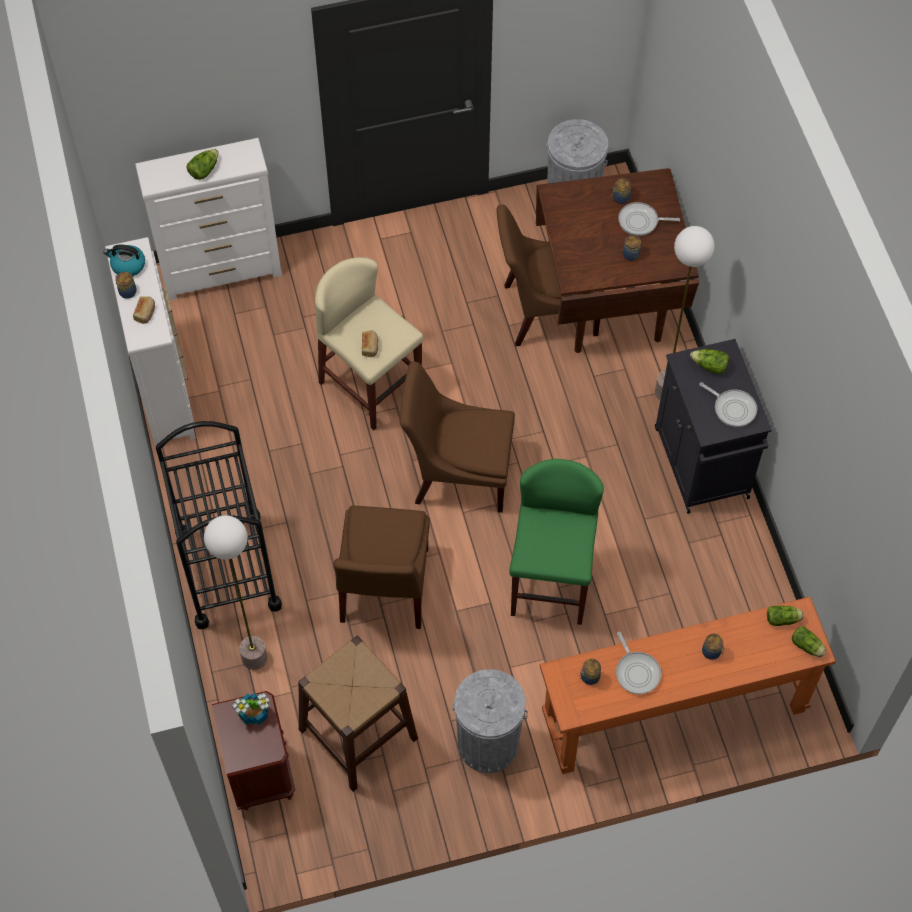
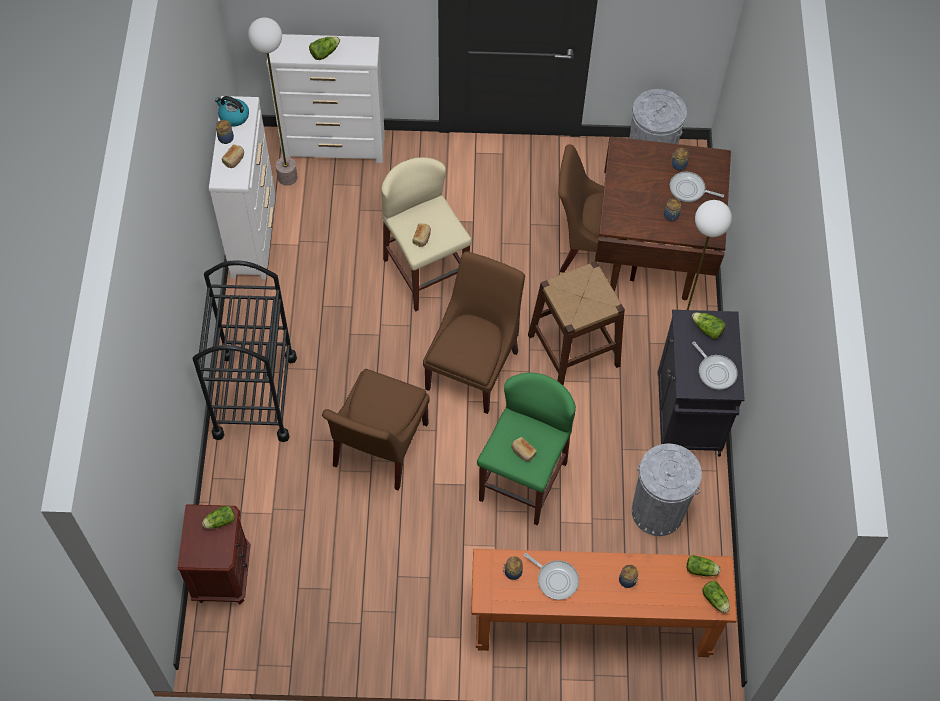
camera: 15 degrees right, 0 degrees up
floor lamp [204,515,267,670] -> floor lamp moved to [248,17,298,186]
potted plant [232,693,270,725] -> lettuce [202,506,235,529]
brown stool [298,636,418,791] -> brown stool moved to [528,261,625,386]
brown chair [400,361,515,513] -> brown chair turned 90 degrees clockwise [423,252,525,414]
grey trash can [452,669,528,773] -> grey trash can moved to [632,443,702,536]
frying pan [616,632,661,695] -> frying pan turned 45 degrees counterclockwise [524,553,579,600]
none -> bread [511,437,537,461]

